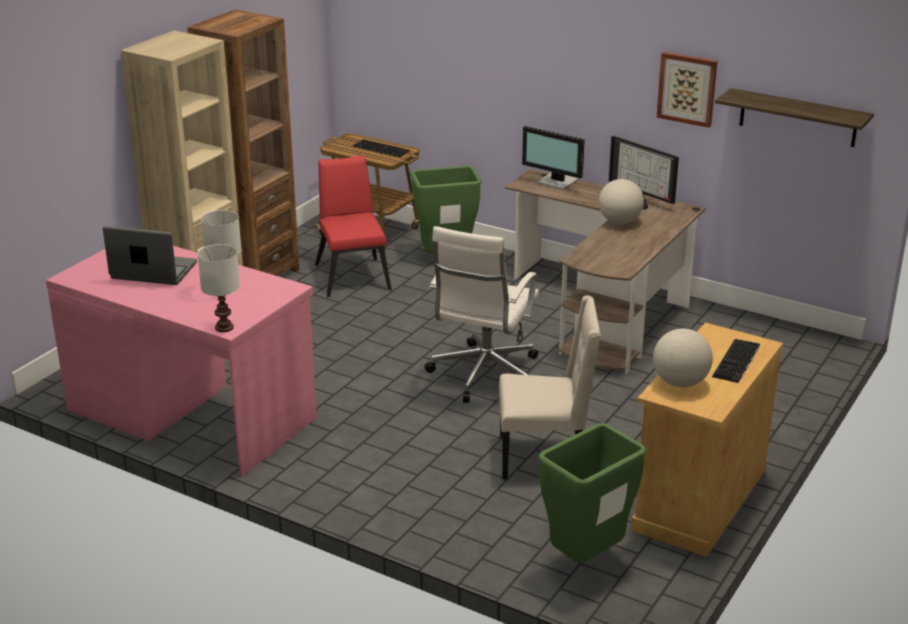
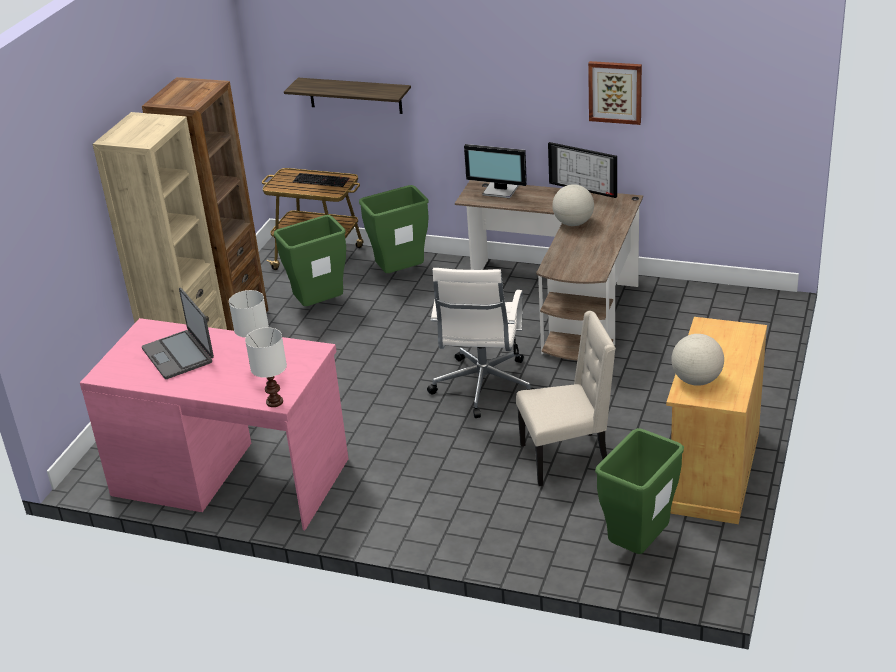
camera: 10 degrees left, 5 degrees up
laptop [103,226,197,285] -> laptop turned 120 degrees counterclockwise [142,287,214,379]
red chair [315,155,392,297] -> green trash can [274,215,346,306]
keyboard [712,339,760,383] -> none
shelf [715,88,874,147] -> shelf moved to [284,78,411,114]

